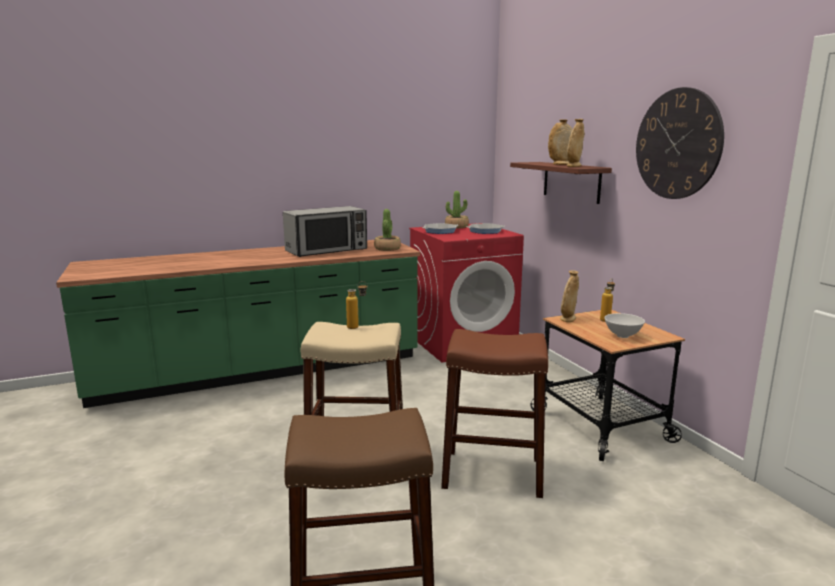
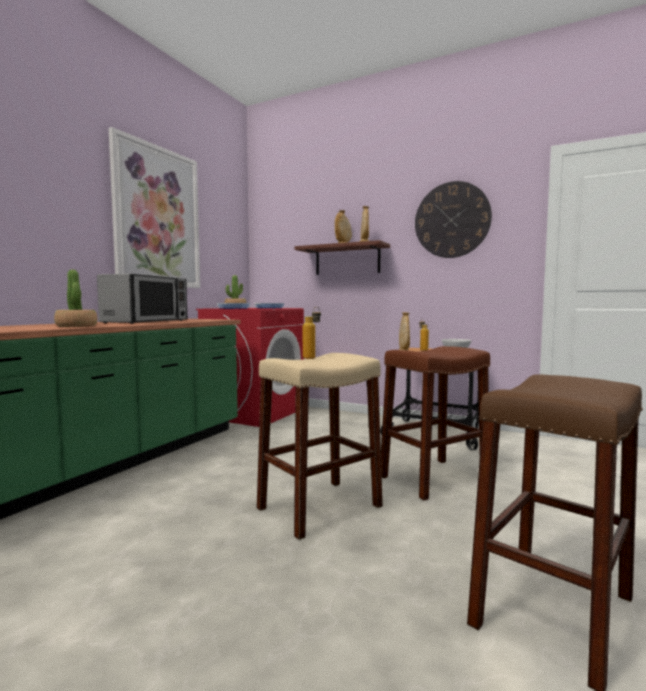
camera: 40 degrees left, 10 degrees down
potted plant [374,209,401,251] -> potted plant moved to [54,270,97,327]
none -> picture [108,127,200,288]

